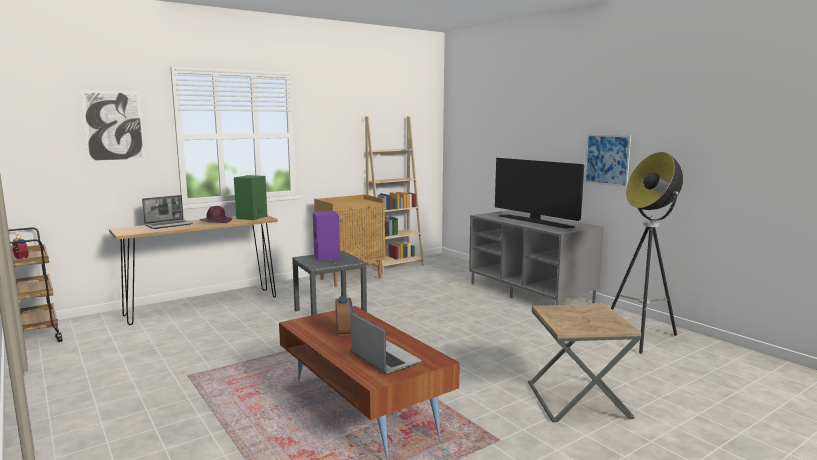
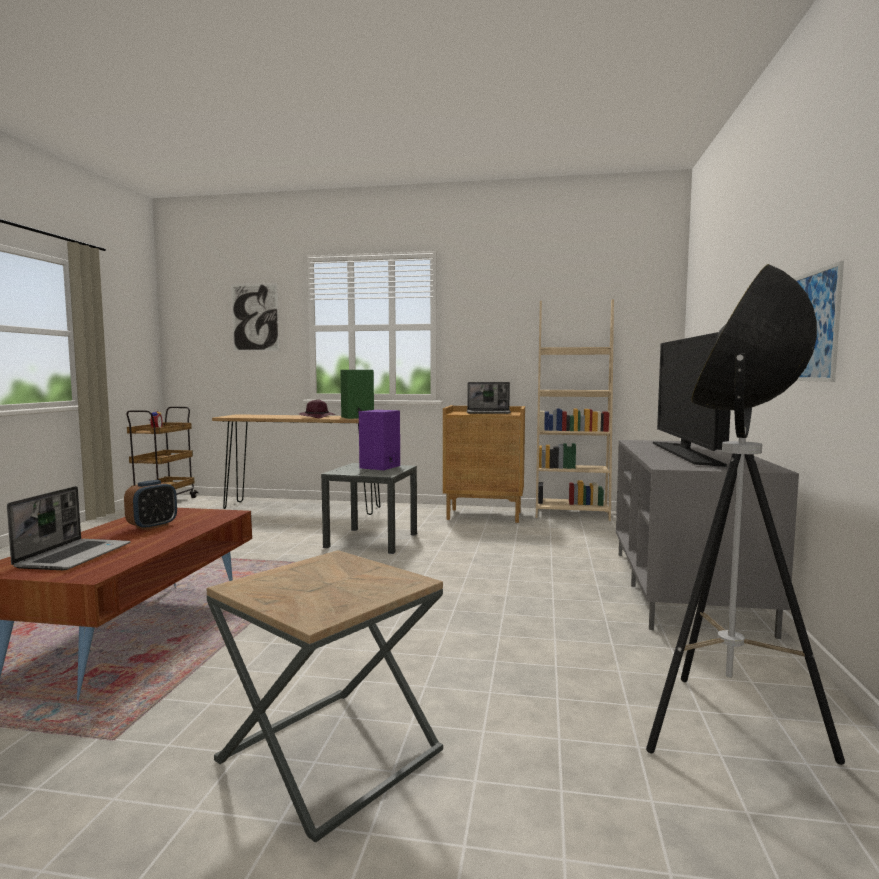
camera: 45 degrees right, 5 degrees down
laptop [142,195,193,229] -> laptop moved to [467,382,511,414]

